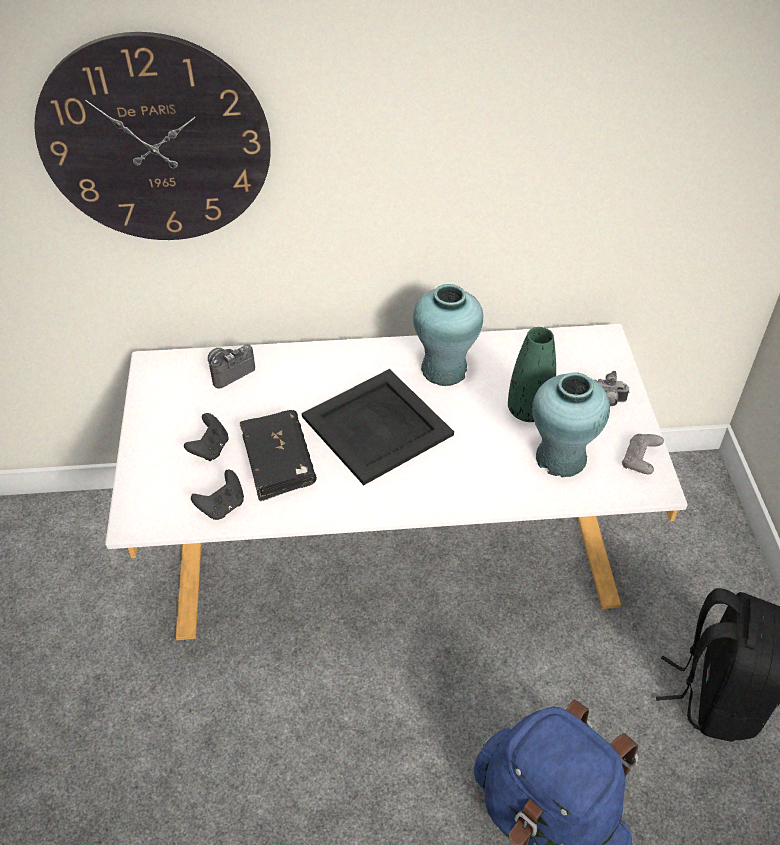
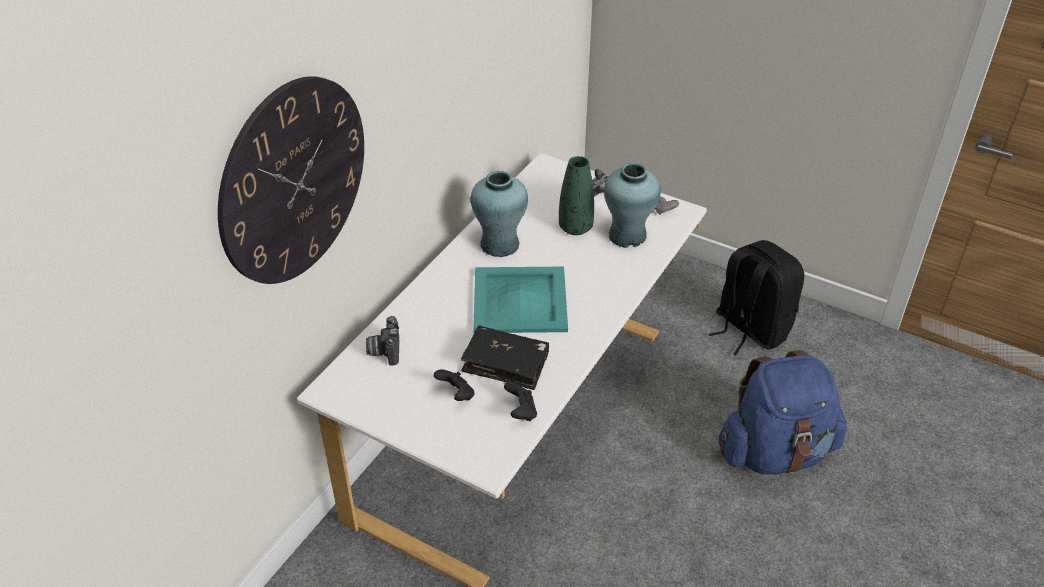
camera: 55 degrees left, 5 degrees down
black tray [302,369,454,485] -> turquoise tray [473,267,568,333]

